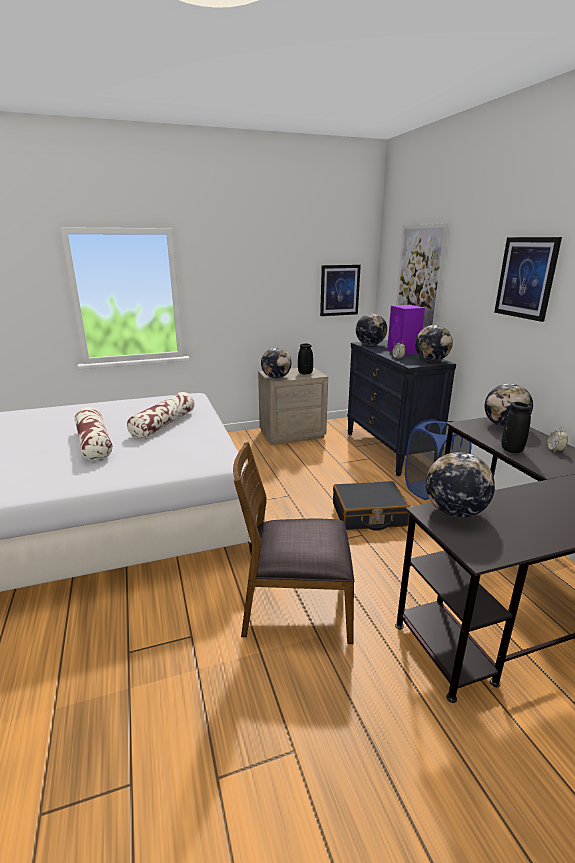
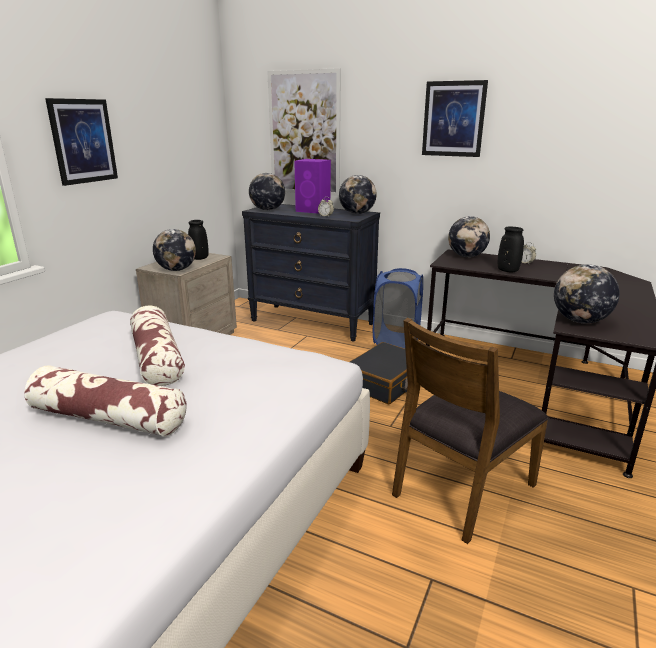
camera: 45 degrees left, 0 degrees up
picture [320,265,361,316] -> picture moved to [45,98,118,186]

